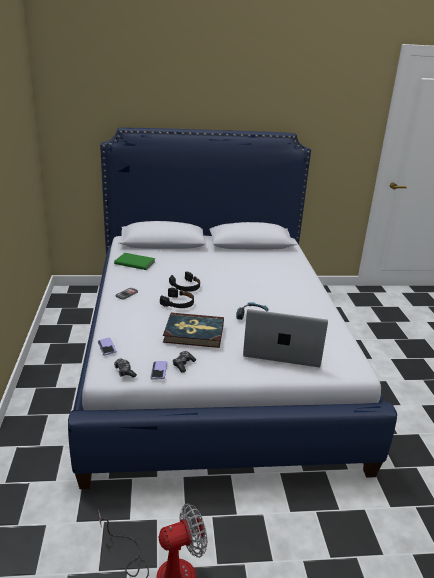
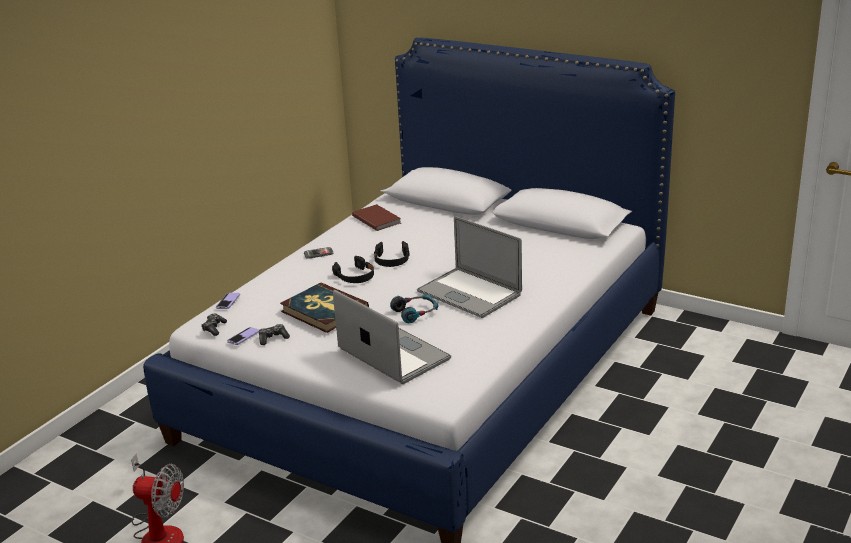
camera: 40 degrees right, 0 degrees up
green book [114,253,155,270] -> brown book [352,204,401,231]
none -> laptop [417,216,522,318]

